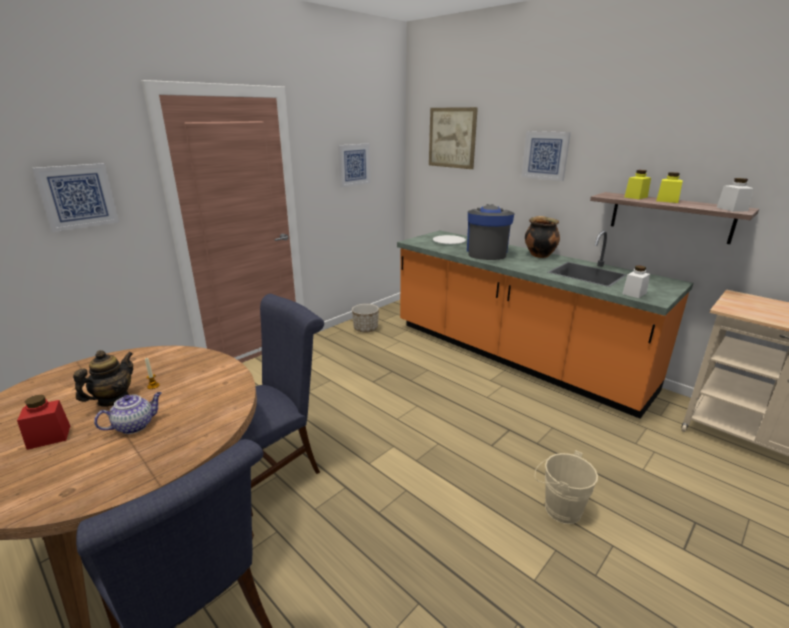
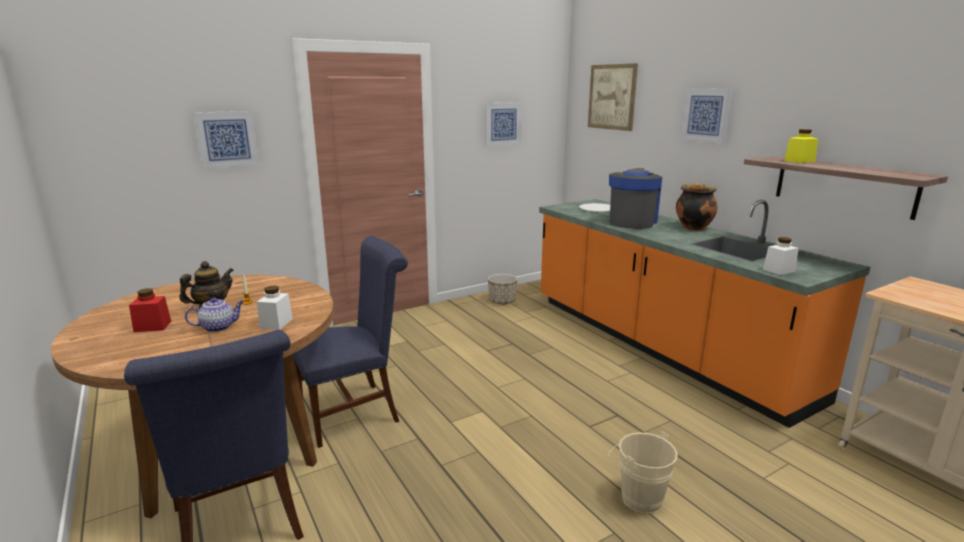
camera: 15 degrees right, 5 degrees down
yellow jar [656,172,683,203] -> none
white jar [717,178,754,212] -> white jar moved to [257,286,293,330]

